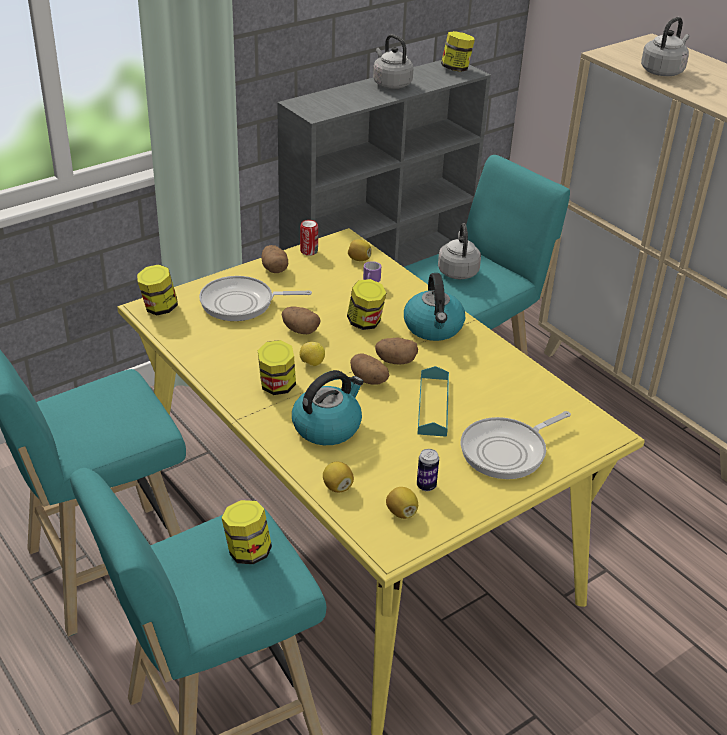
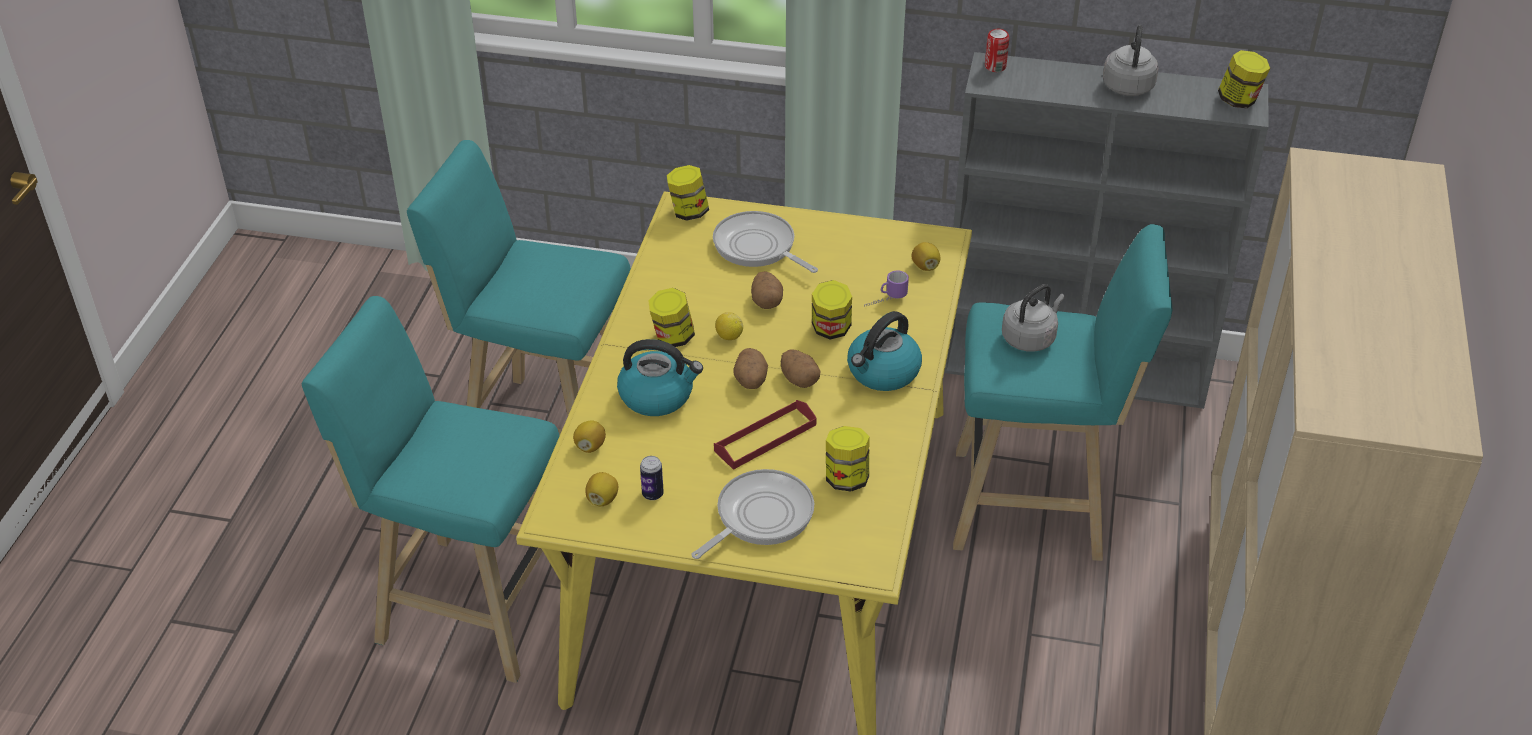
camera: 50 degrees right, 5 degrees up
jar [221,500,272,564] -> jar moved to [826,426,870,491]
potato [261,245,288,273] -> none
can [300,220,318,256] -> can moved to [985,29,1009,72]
turquoise tray [418,366,449,437] -> red tray [714,400,817,470]
frying pan [461,411,571,479] -> frying pan turned 120 degrees clockwise [691,469,814,559]
grey kettle [641,17,689,76] -> none

